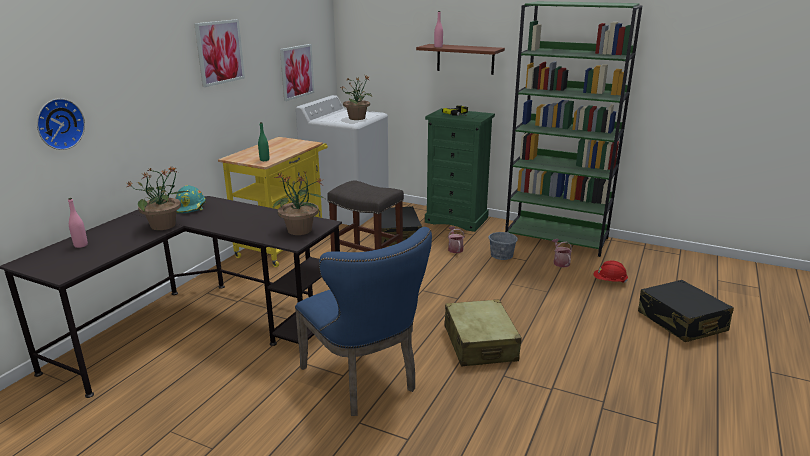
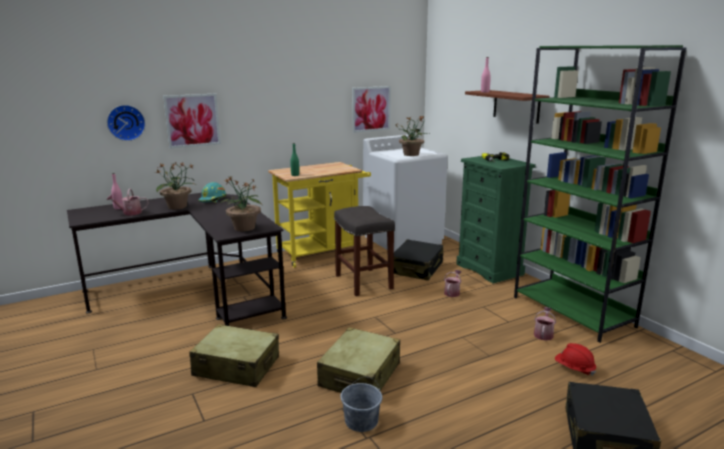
camera: 35 degrees right, 5 degrees down
picture [194,19,245,87] -> picture moved to [163,93,221,149]
blue chair [295,227,432,416] -> beige suitcase [189,324,279,387]
grey bucket [489,225,518,260] -> grey bucket moved to [340,377,382,432]
none -> watering can [106,189,149,216]

